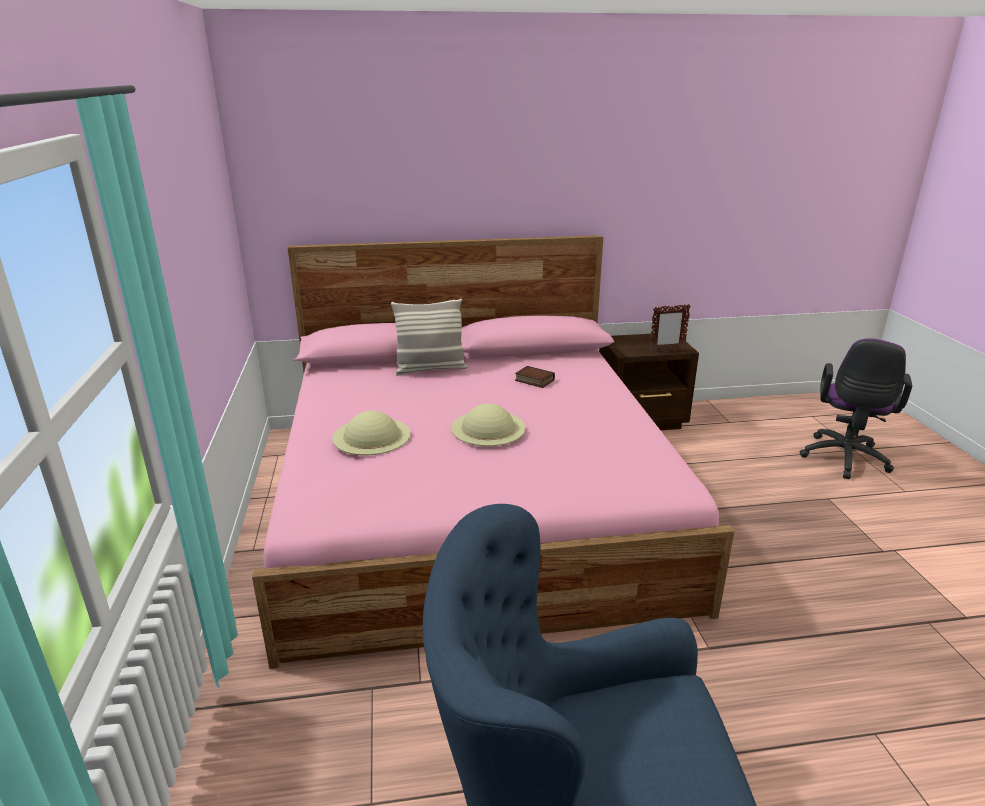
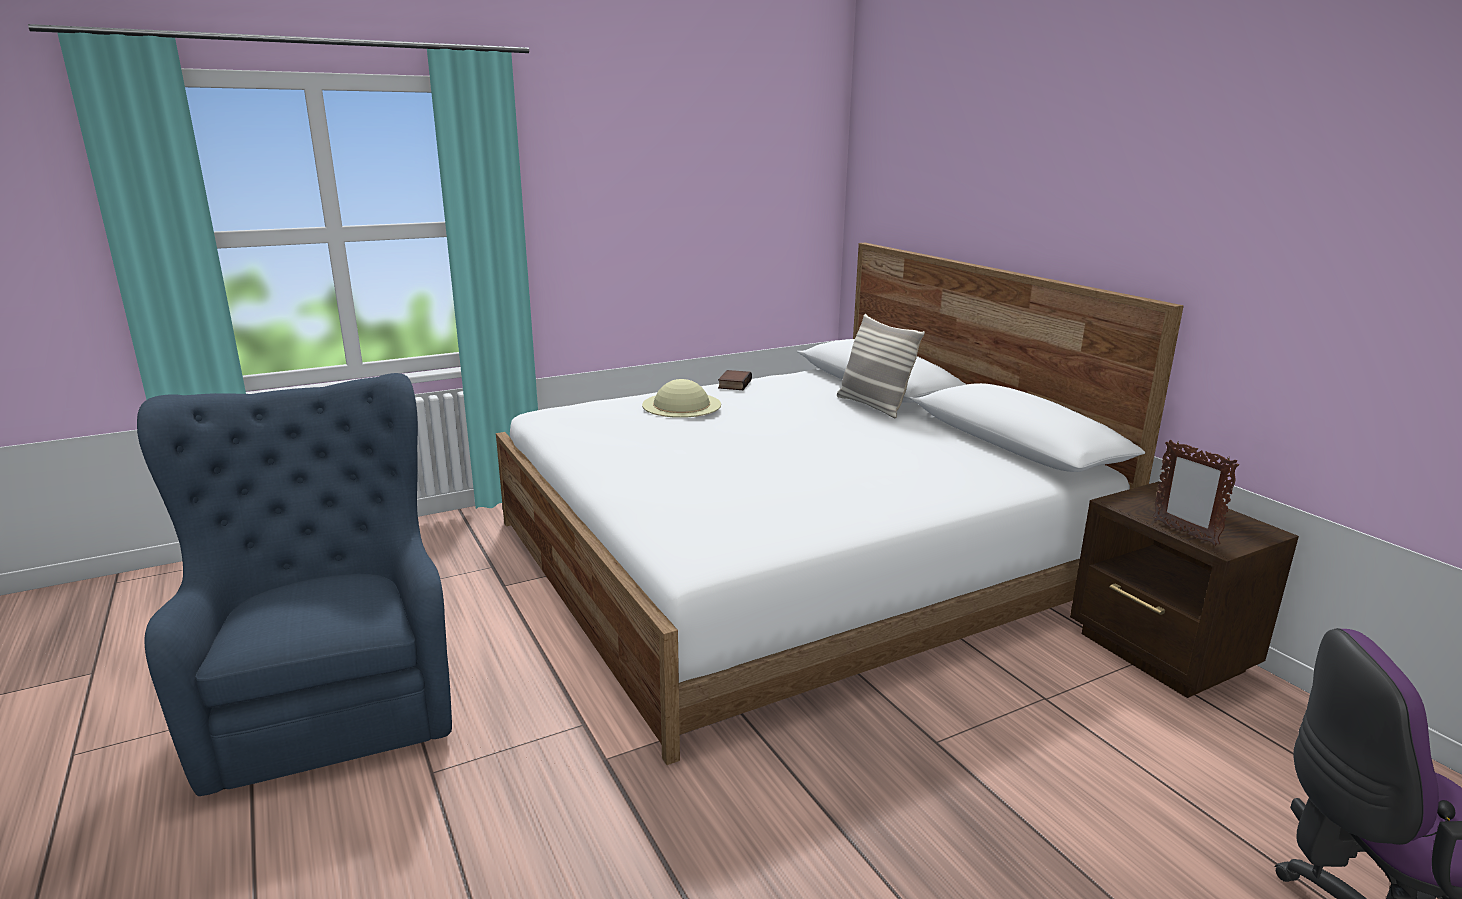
camera: 70 degrees right, 5 degrees down
pink bed [252,235,734,669] -> white bed [496,243,1184,765]
beige hat [451,403,526,446] -> none
book [515,366,555,388] -> book moved to [718,370,752,390]

